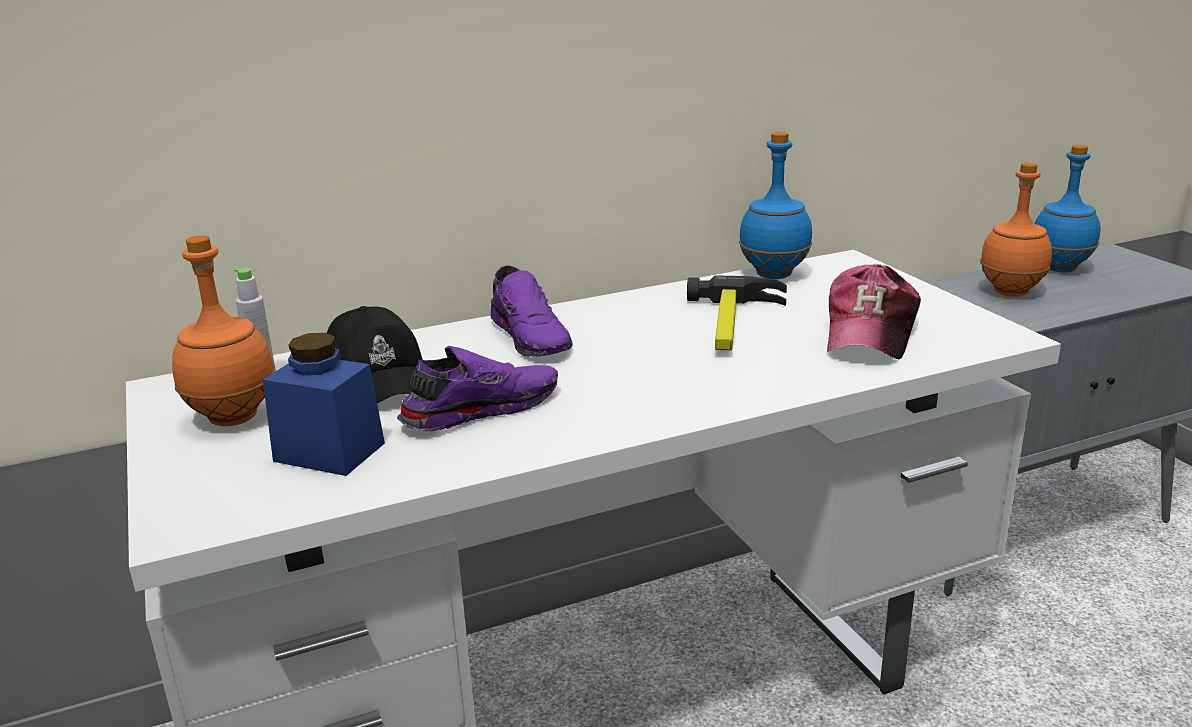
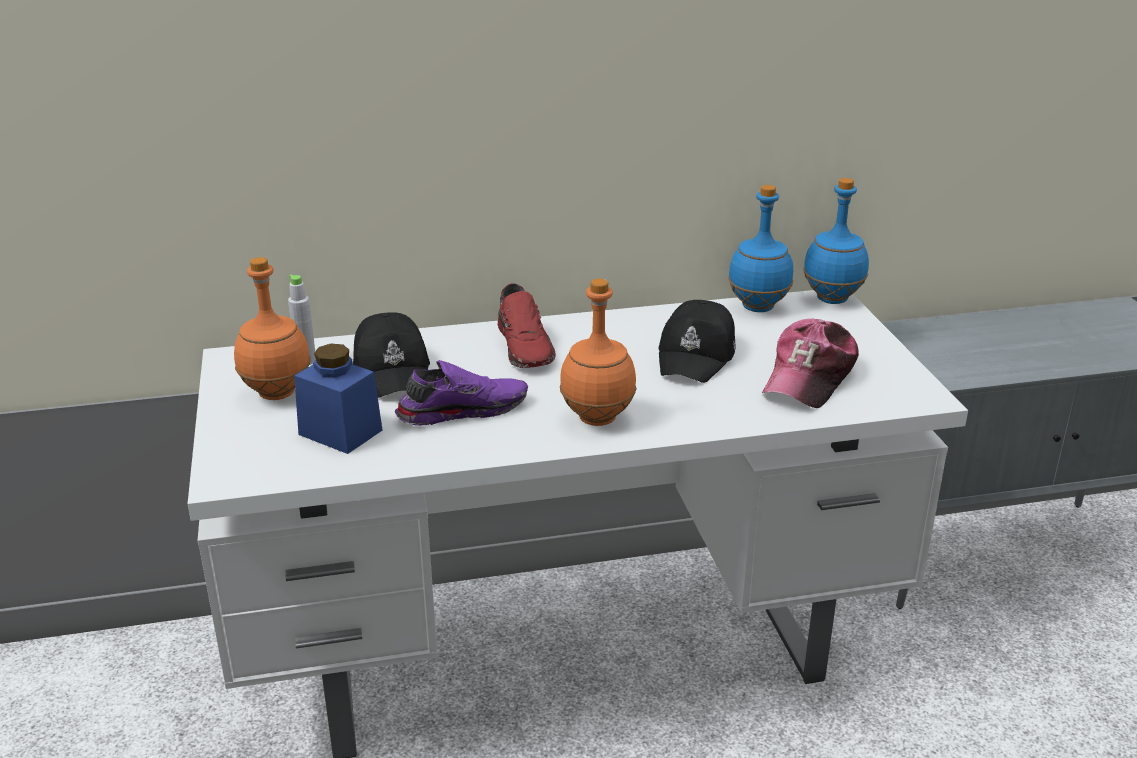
camera: 10 degrees right, 5 degrees up
purple shoe [490,265,573,357] -> red shoe [498,283,556,368]
hammer [687,275,787,350] -> black cap [658,300,735,383]
orange bottle [980,162,1052,297] -> orange bottle moved to [560,279,637,426]
blue bottle [1034,145,1100,272] -> blue bottle moved to [803,178,869,304]

